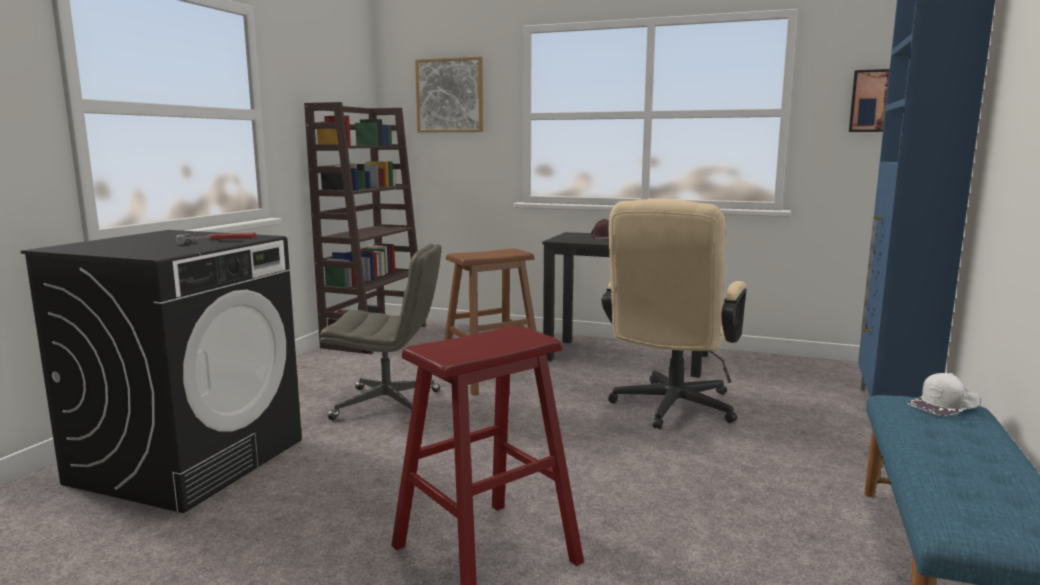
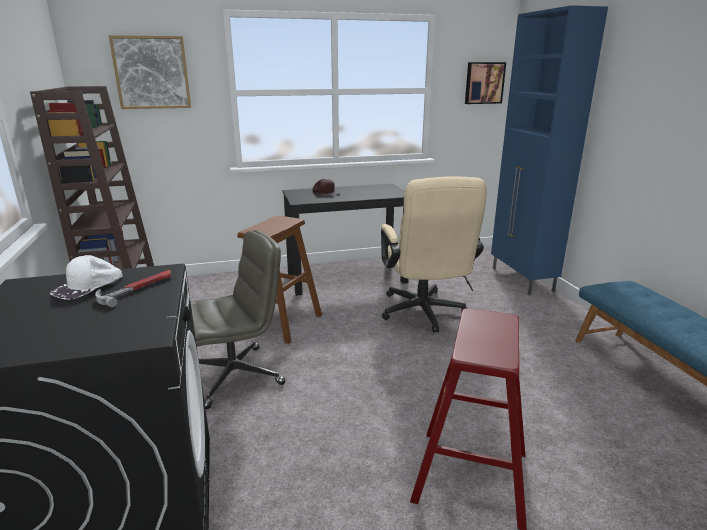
camera: 35 degrees left, 10 degrees up
white cap [907,373,980,416] -> white cap moved to [50,255,123,300]

